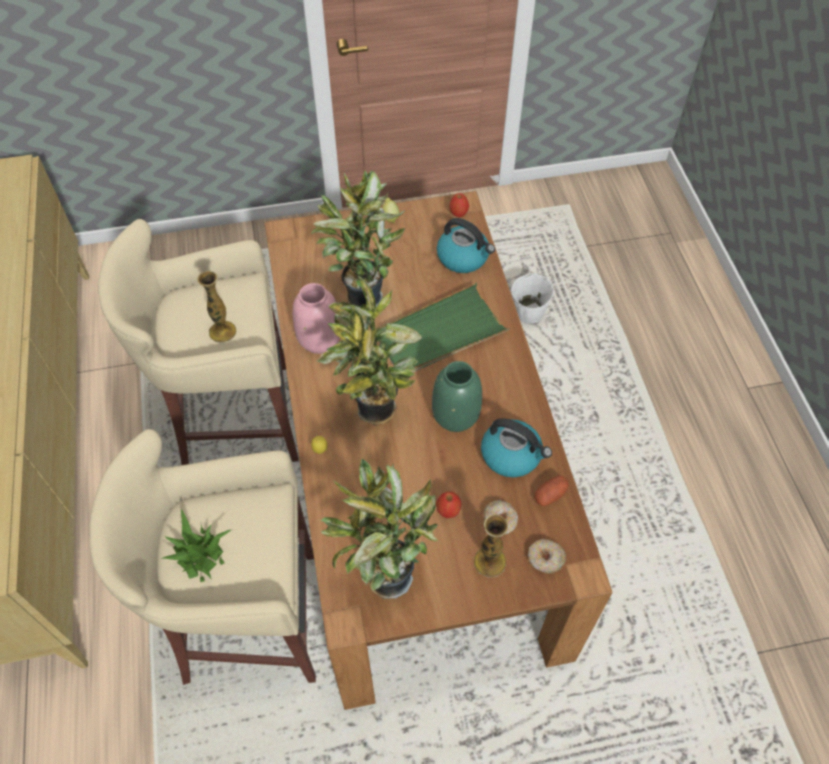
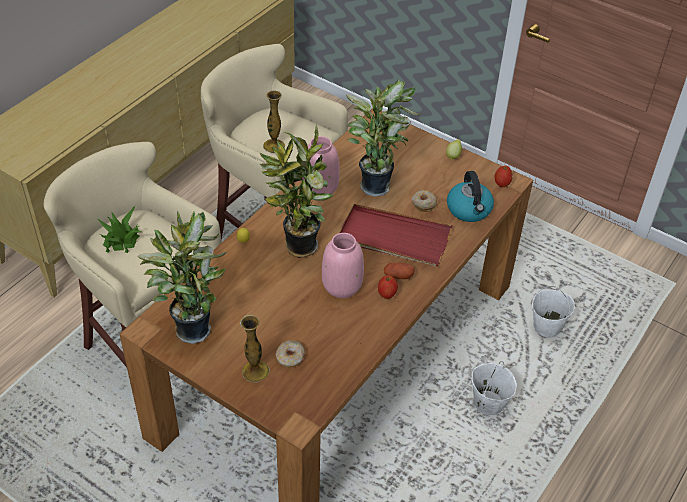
camera: 45 degrees right, 10 degrees down
green tray [376,283,510,373] -> red tray [339,204,452,266]
green vase [432,361,482,432] -> pink vase [322,233,364,298]
apple [436,492,461,518] -> apple moved to [378,275,398,299]
kettle [481,418,552,477] -> none
donut [528,539,566,574] -> donut moved to [412,190,437,212]
potato [534,475,569,506] -> potato moved to [384,263,415,279]
none -> white bucket [472,361,517,415]

